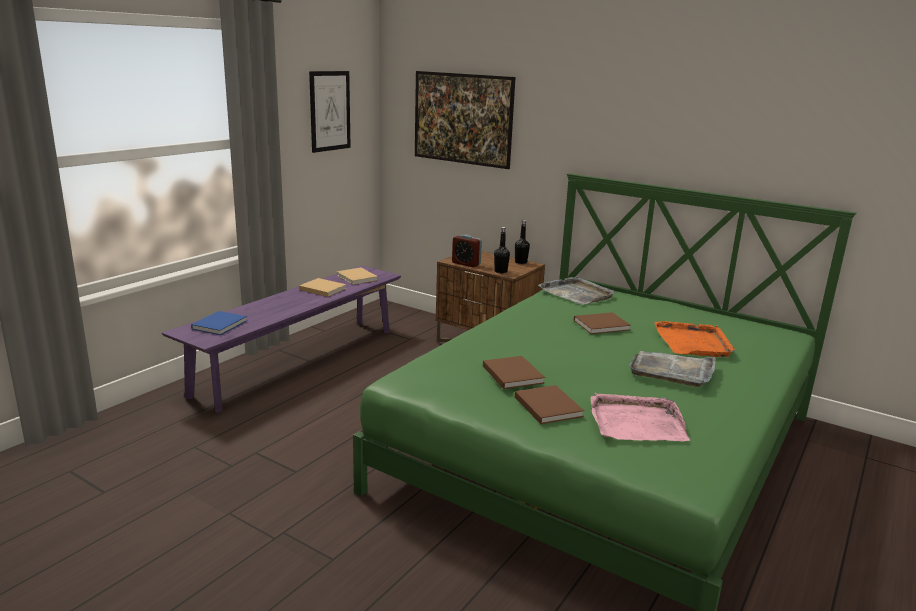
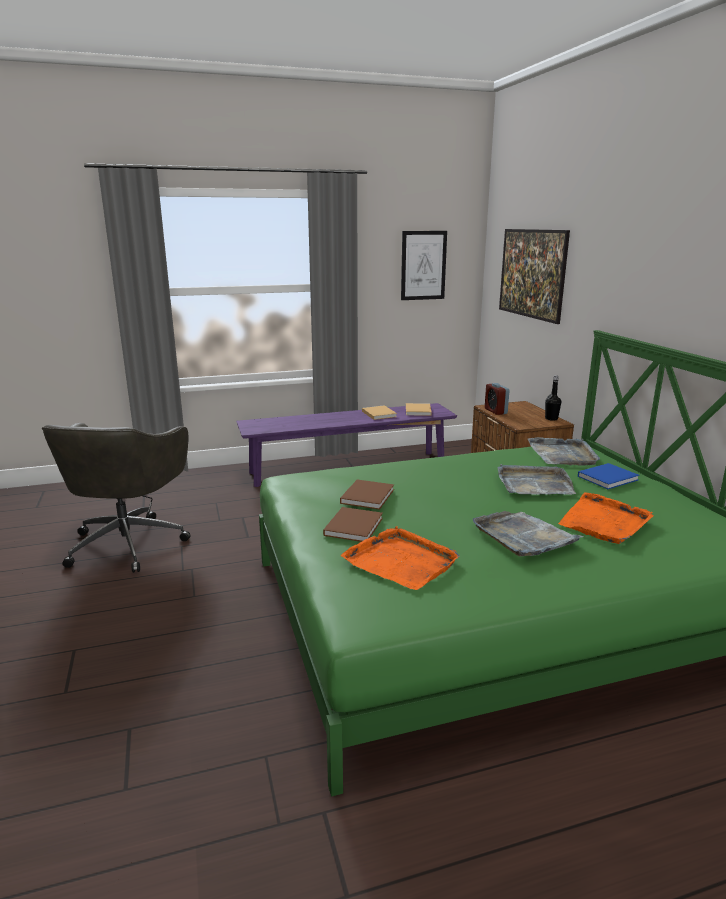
camera: 40 degrees right, 0 degrees up
blue book [191,311,247,335] -> blue book moved to [578,463,640,489]
black bottle [494,227,510,273] -> none
brown book [574,312,631,334] -> grey tray [497,464,576,495]
pink tray [591,392,690,442] -> orange tray [341,526,459,590]
none -> grey office chair [42,423,191,573]

